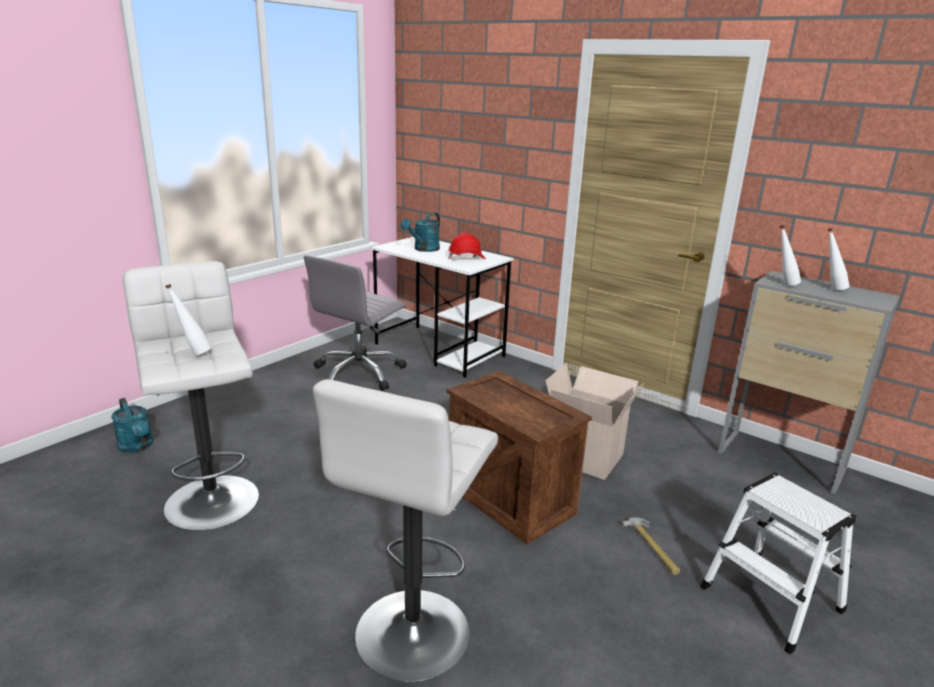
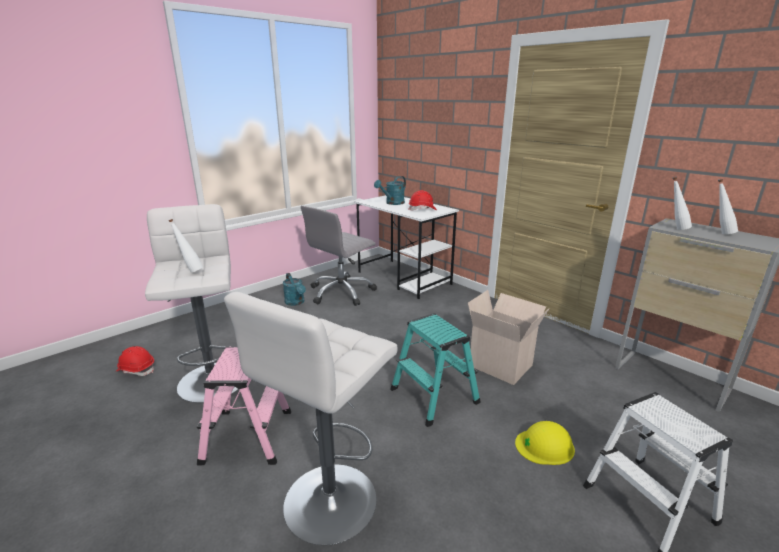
camera: 10 degrees right, 0 degrees up
turquoise watering can [111,398,153,453] -> turquoise watering can moved to [283,273,306,306]
crate [446,371,592,544] -> turquoise step ladder [390,313,481,427]
hammer [622,517,680,575] -> yellow hard hat [515,421,575,465]
none -> red hard hat [116,346,154,376]
none -> pink step ladder [197,345,292,466]

